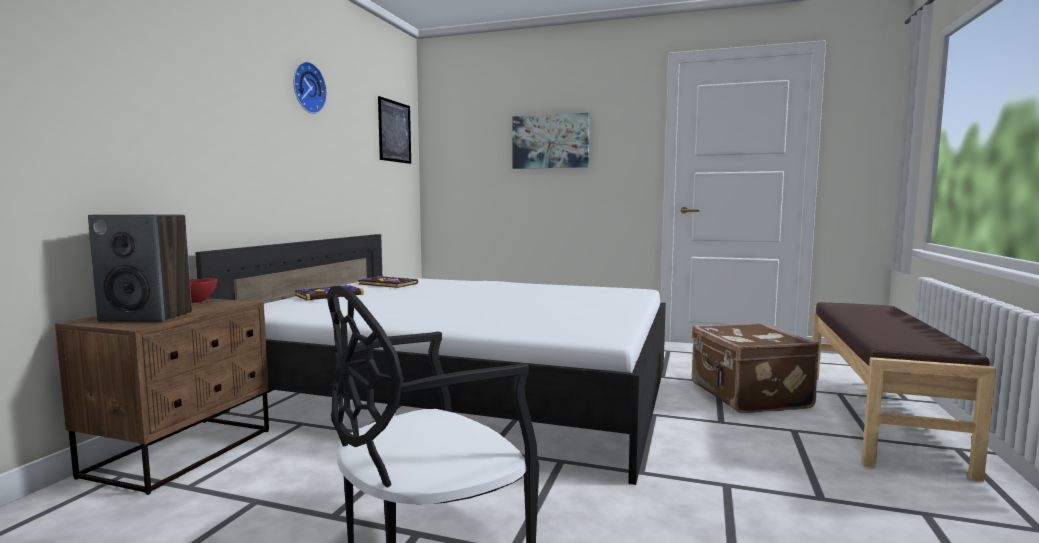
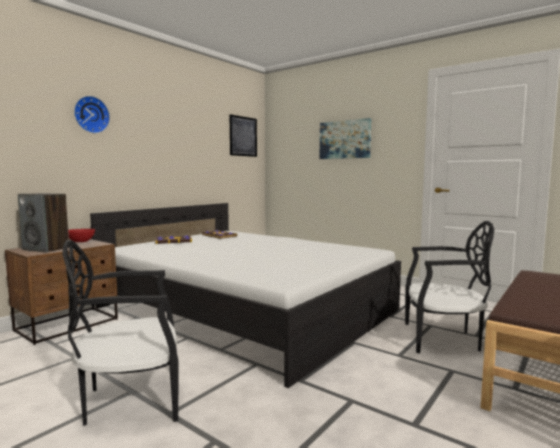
camera: 20 degrees right, 0 degrees up
wall clock [293,61,327,114] -> wall clock moved to [74,96,110,133]
brown suitcase [692,323,819,413] -> black chair [405,221,494,353]

